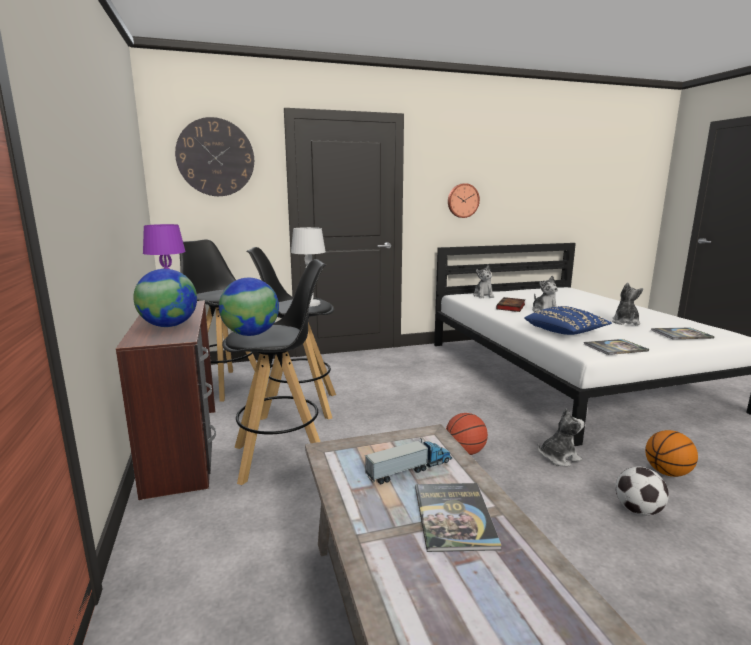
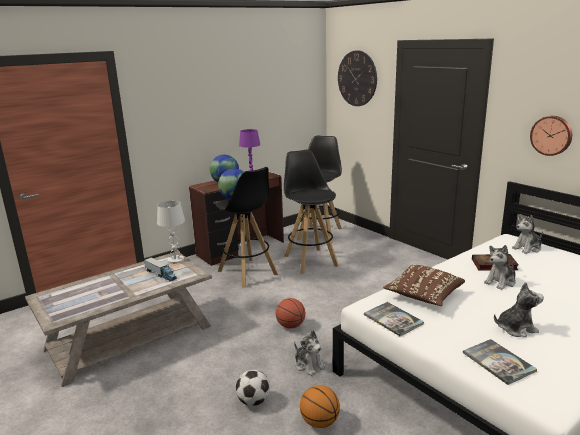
camera: 70 degrees right, 5 degrees up
white table lamp [291,227,326,307] -> white table lamp moved to [157,201,185,264]
book [415,483,502,552] -> none
blue pillow [524,306,612,335] -> brown pillow [383,265,465,306]

